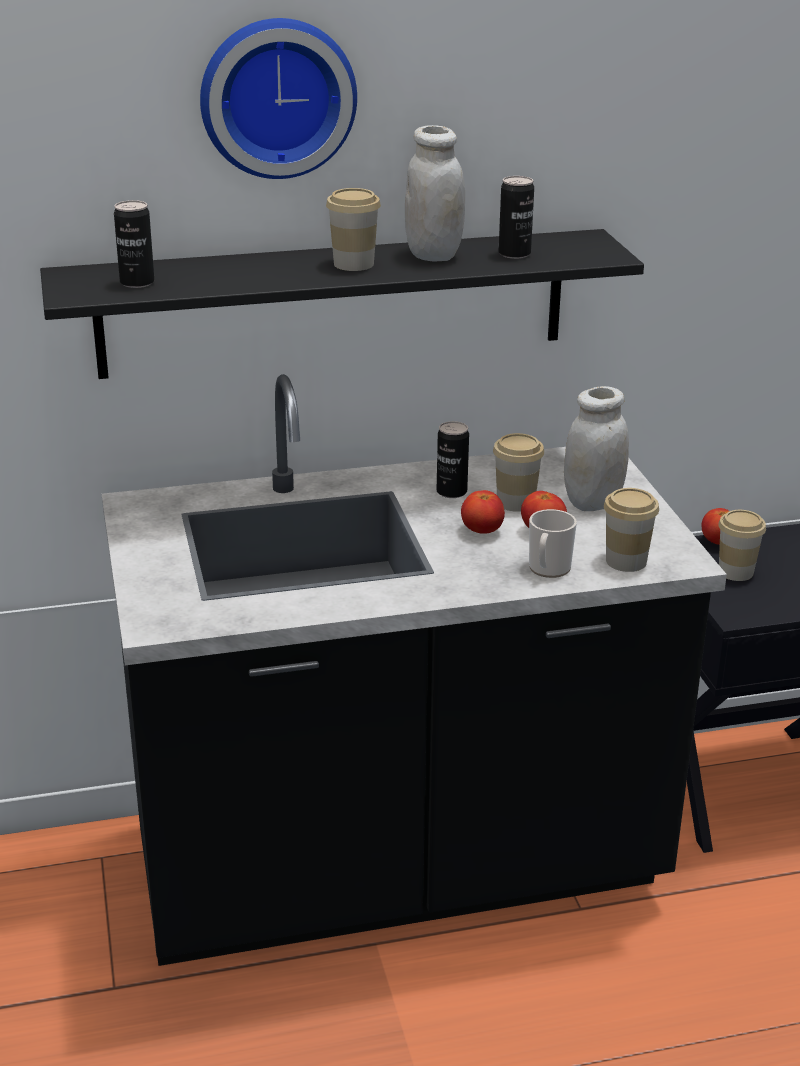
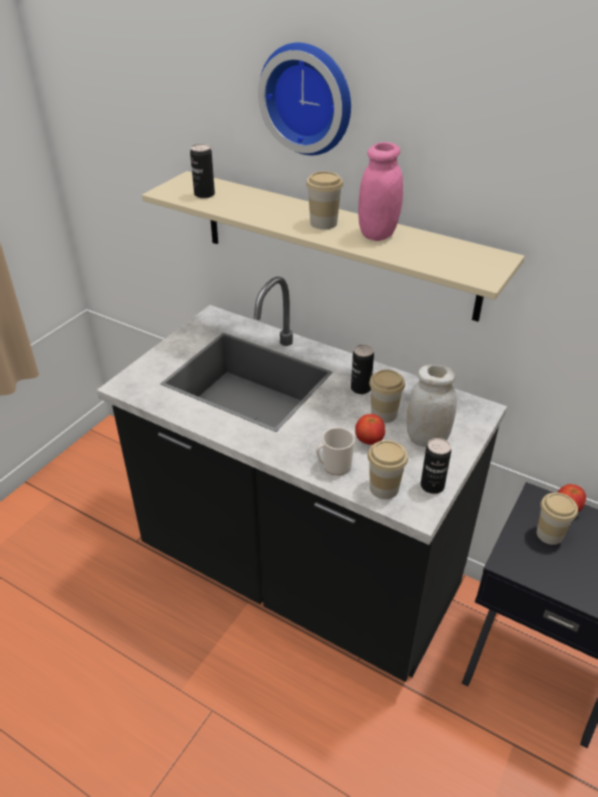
camera: 45 degrees right, 10 degrees up
black shelf [40,229,644,379] -> beige shelf [142,171,525,322]
white jar [405,125,465,261] -> pink jar [358,142,403,241]
tomato [461,490,505,534] -> none
can [499,176,534,259] -> can moved to [421,438,451,494]

